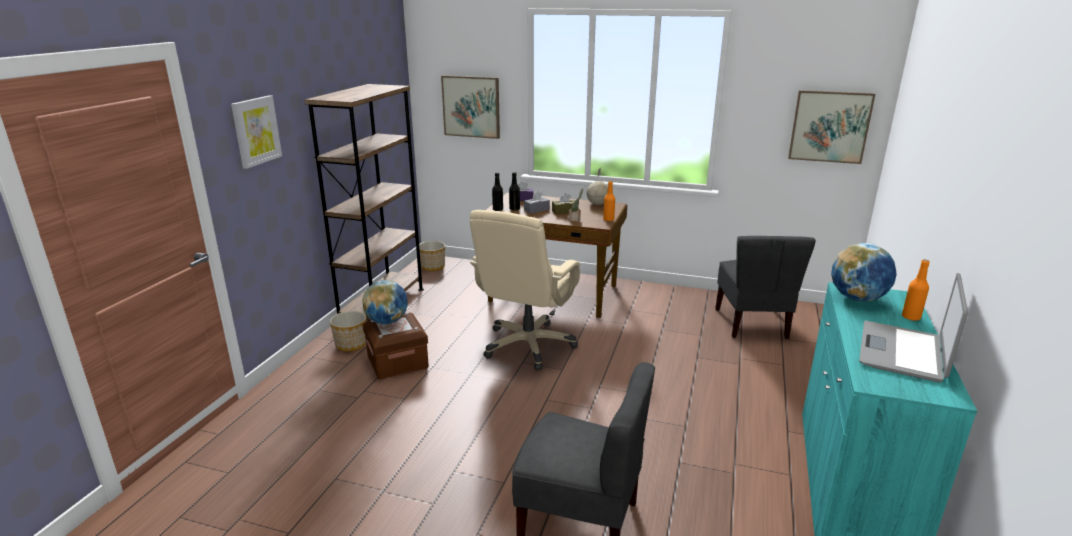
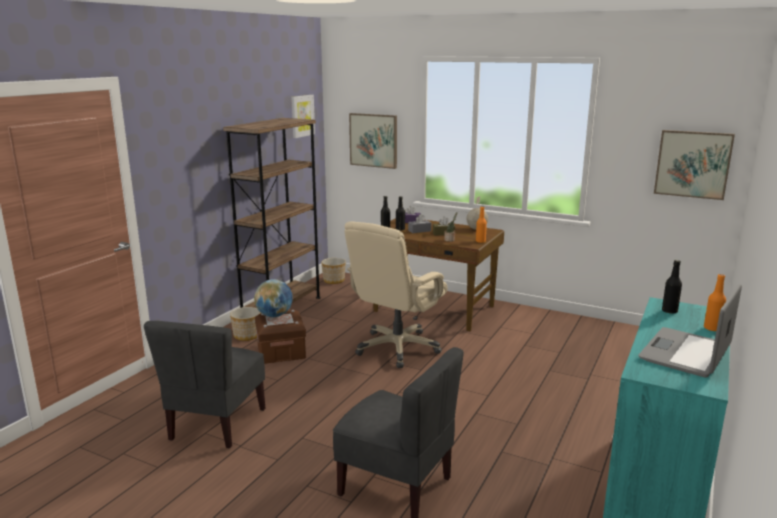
camera: 10 degrees right, 5 degrees down
picture [231,95,282,169] -> picture moved to [291,95,315,138]
grey chair [715,236,816,339] -> grey chair moved to [144,321,265,449]
globe [831,243,897,302] -> black bottle [662,260,682,314]

